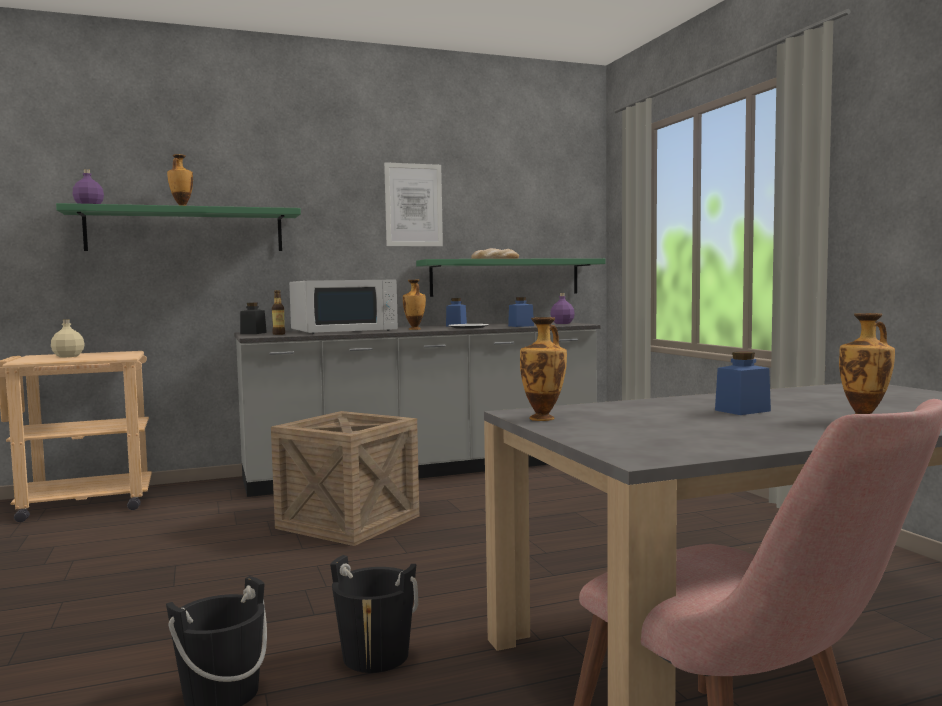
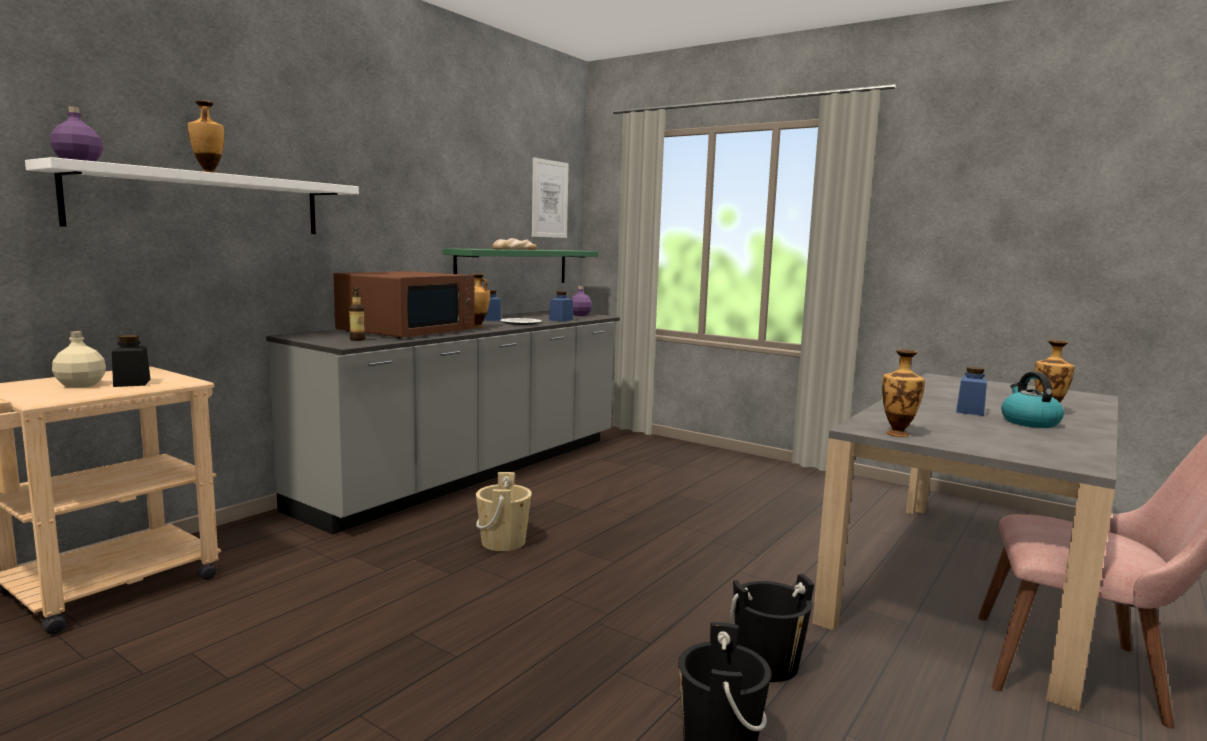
camera: 35 degrees left, 5 degrees up
green shelf [56,203,301,251] -> white shelf [25,157,359,234]
black jar [240,303,267,334] -> black jar moved to [112,335,151,387]
crate [271,411,419,546] -> beige bucket [476,472,532,551]
white microwave [289,280,398,334] -> brown microwave [333,271,475,338]
picture [384,162,443,246] -> picture moved to [532,157,569,238]
none -> kettle [1001,372,1064,428]

